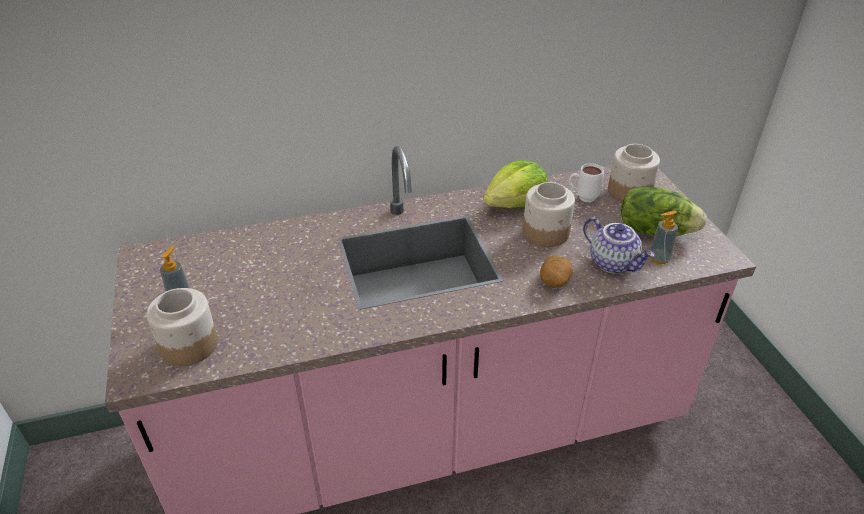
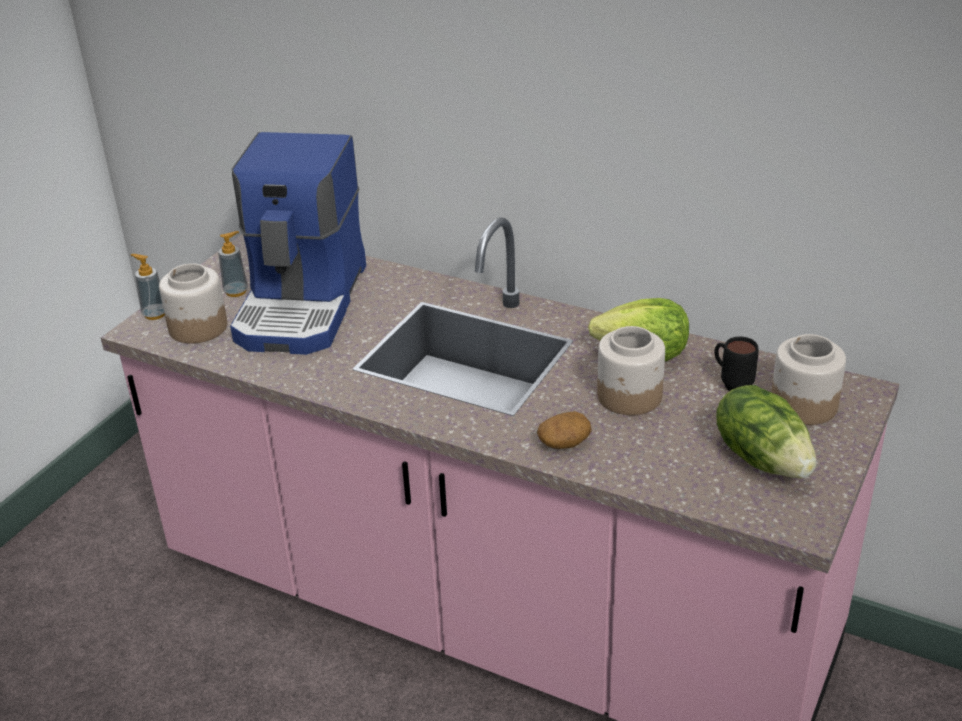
camera: 45 degrees right, 5 degrees down
white mug [569,163,604,203] -> black mug [714,337,759,391]
teapot [583,217,655,274] -> none
soap dispenser [650,210,678,264] -> soap dispenser moved to [131,254,165,320]
none -> coffee machine [230,132,366,355]

